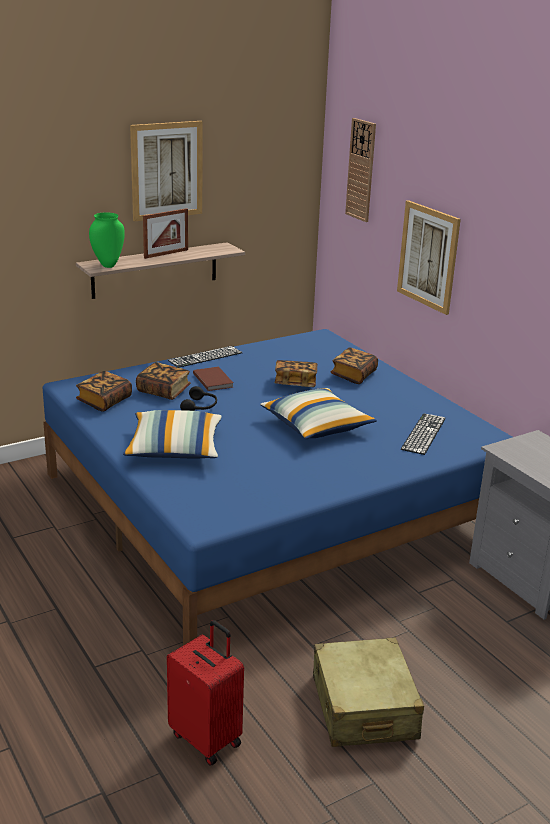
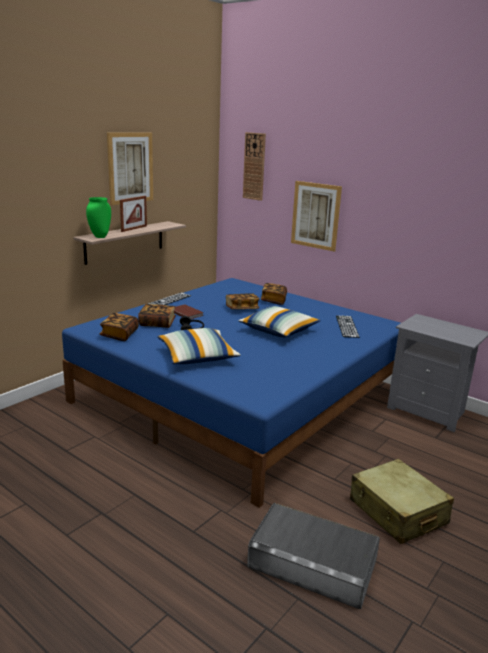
camera: 20 degrees left, 5 degrees down
red suitcase [167,620,244,766] -> grey storage box [247,503,380,609]

